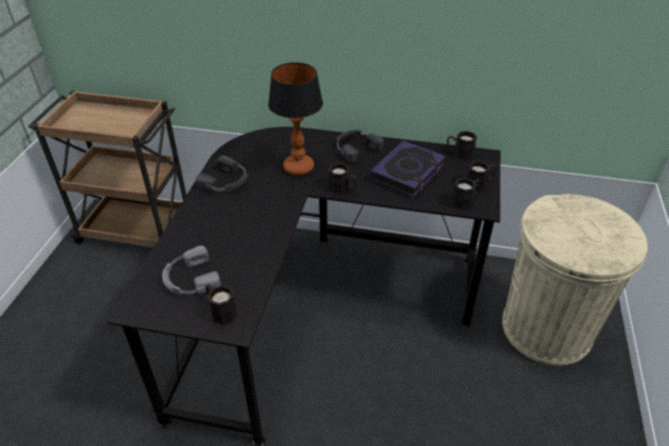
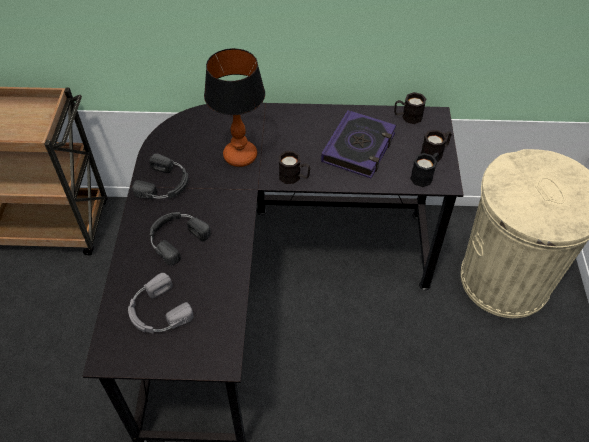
camera: 10 degrees left, 10 degrees up
black mug [205,284,237,324] -> none
black headphones [337,130,384,163] -> black headphones moved to [150,212,211,266]

